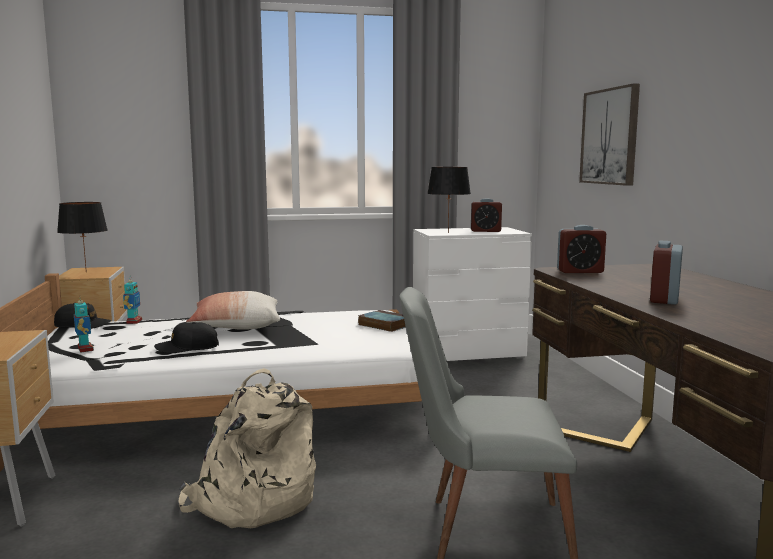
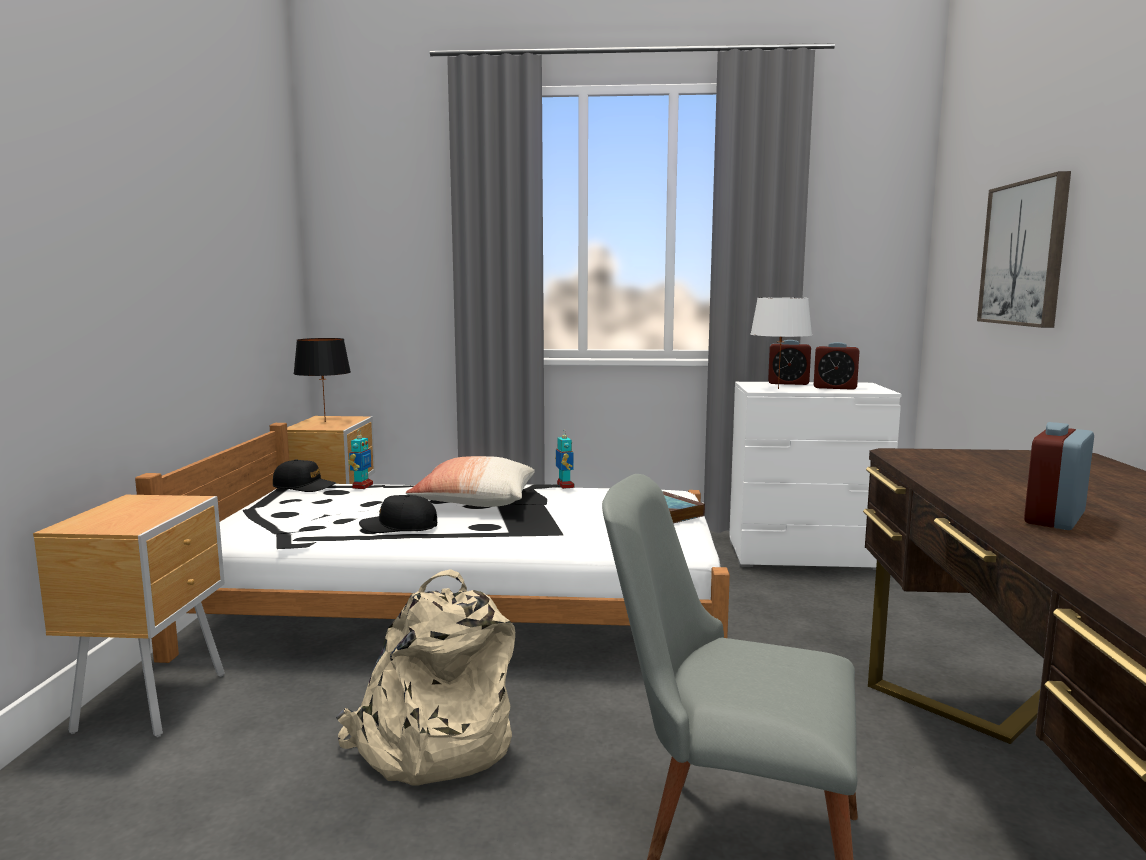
camera: 15 degrees right, 0 degrees up
toy robot [74,295,94,353] -> toy robot moved to [555,434,575,489]
black table lamp [427,167,471,233] -> white table lamp [750,298,812,389]
alarm clock [557,225,606,273] -> alarm clock moved to [768,340,811,385]

